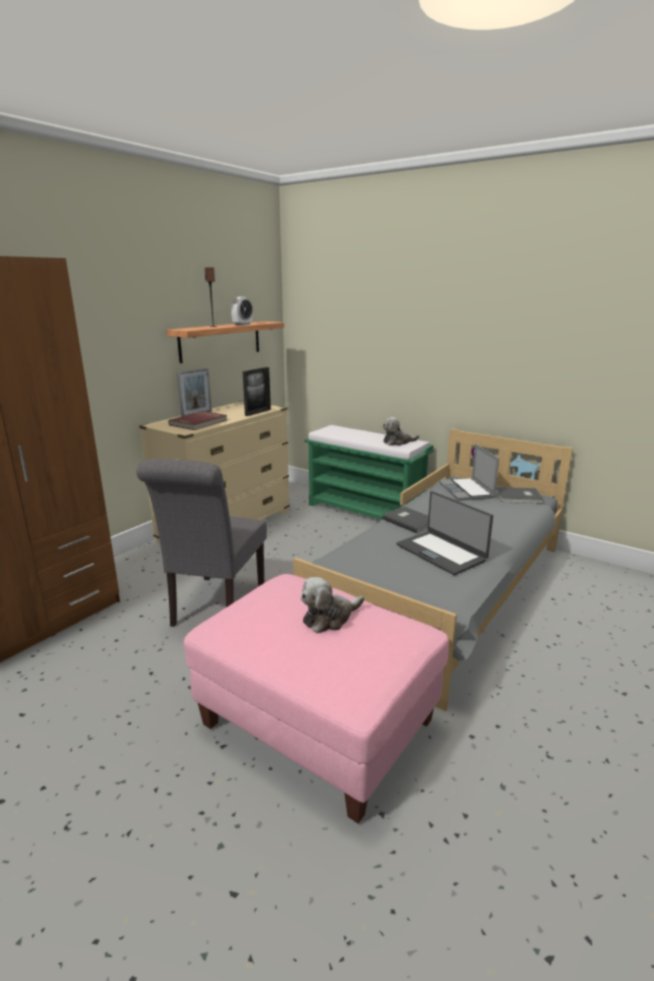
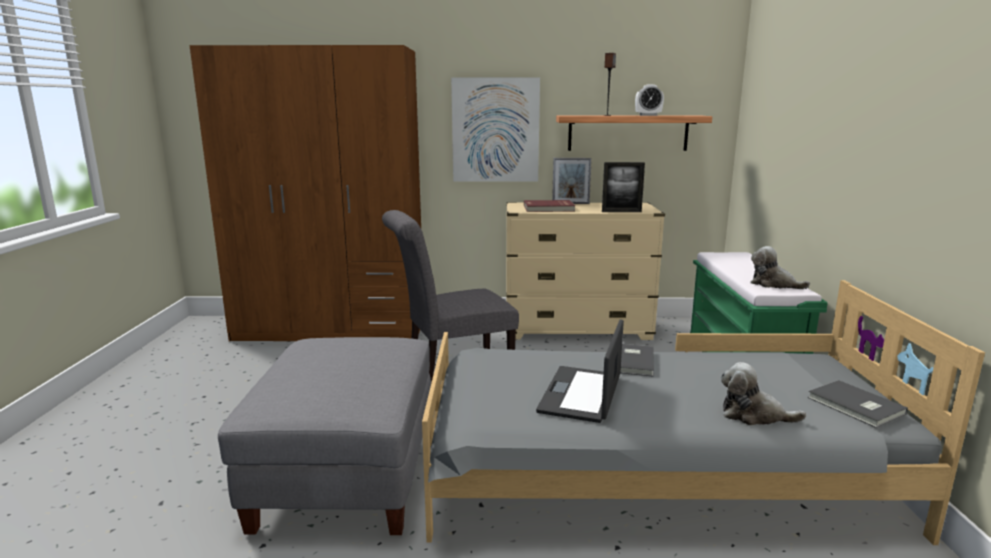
camera: 55 degrees right, 5 degrees down
pink ottoman [184,574,449,824] -> grey ottoman [218,337,431,535]
plush toy [301,577,364,633] -> plush toy moved to [721,362,806,425]
laptop [439,444,499,501] -> none
none -> picture [451,77,540,182]

